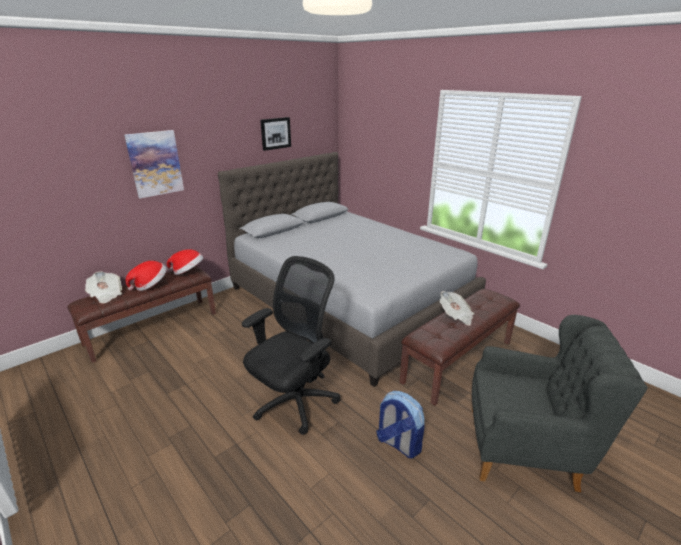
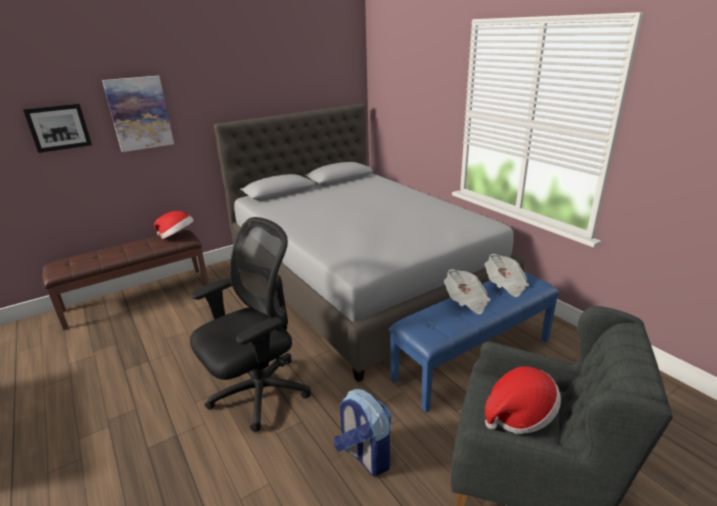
camera: 10 degrees right, 0 degrees up
newspaper [85,271,122,303] -> newspaper moved to [485,254,529,297]
hat [126,261,167,291] -> hat moved to [485,366,561,434]
picture [260,117,291,151] -> picture moved to [23,104,92,153]
brown bench [400,289,520,406] -> blue bench [389,272,560,412]

